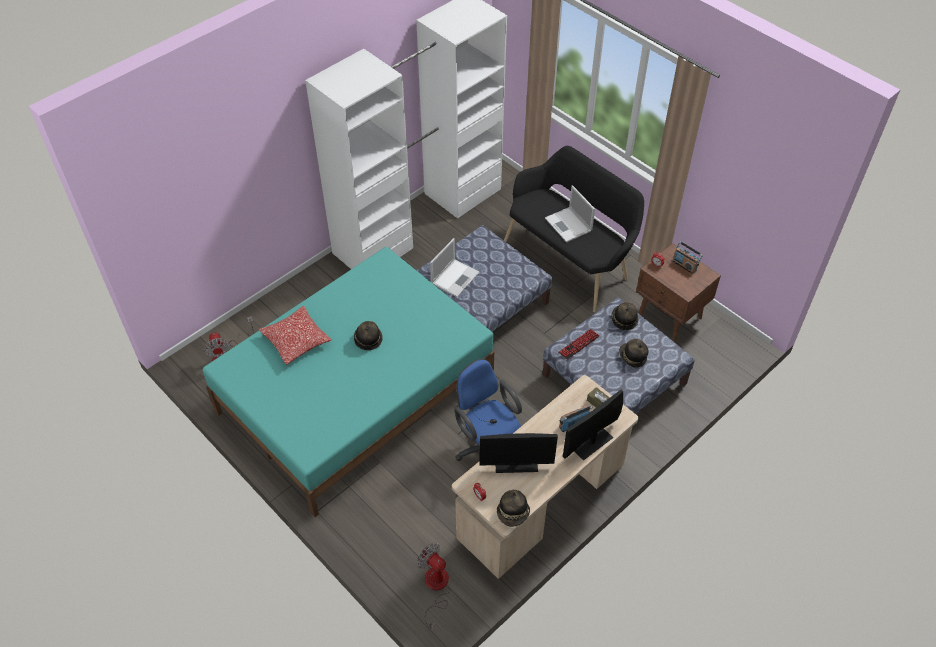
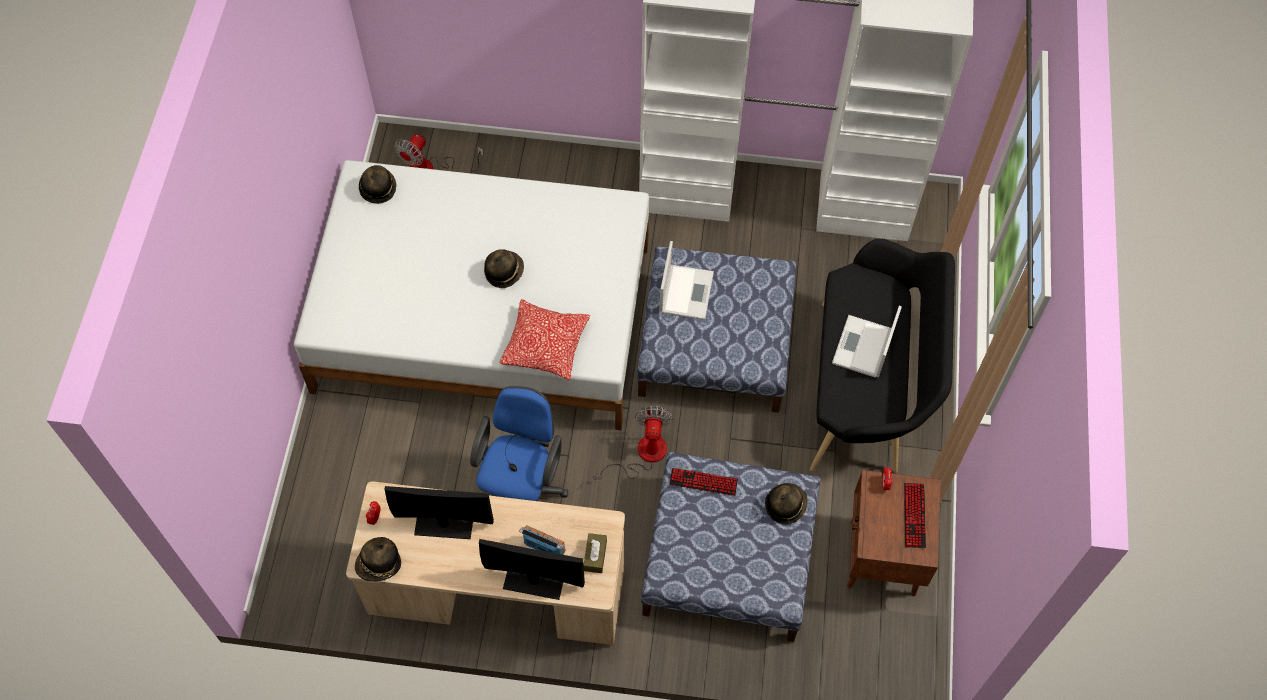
camera: 50 degrees right, 10 degrees up
turquoise bed [202,247,494,517] -> white bed [294,160,649,430]
pillow [259,306,332,365] -> pillow moved to [500,299,590,380]
fan [417,543,450,630] -> fan moved to [593,406,673,480]
laptop [430,238,480,297] -> laptop turned 75 degrees counterclockwise [659,241,714,320]
monitor [480,433,558,473] -> monitor turned 135 degrees clockwise [384,486,494,539]
hat [619,339,649,368] -> hat moved to [359,165,396,204]
radio [672,241,703,274] -> keyboard [904,483,926,548]

